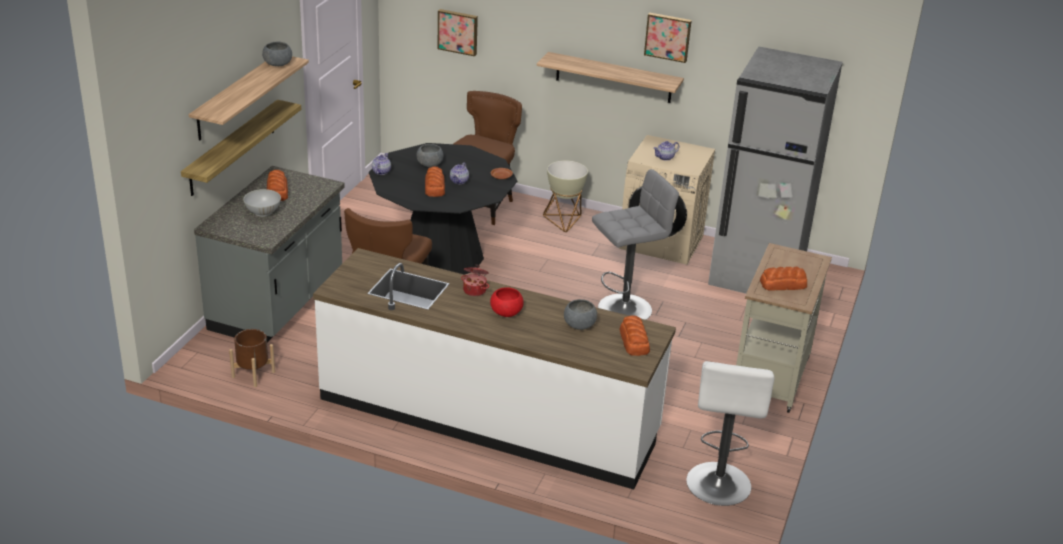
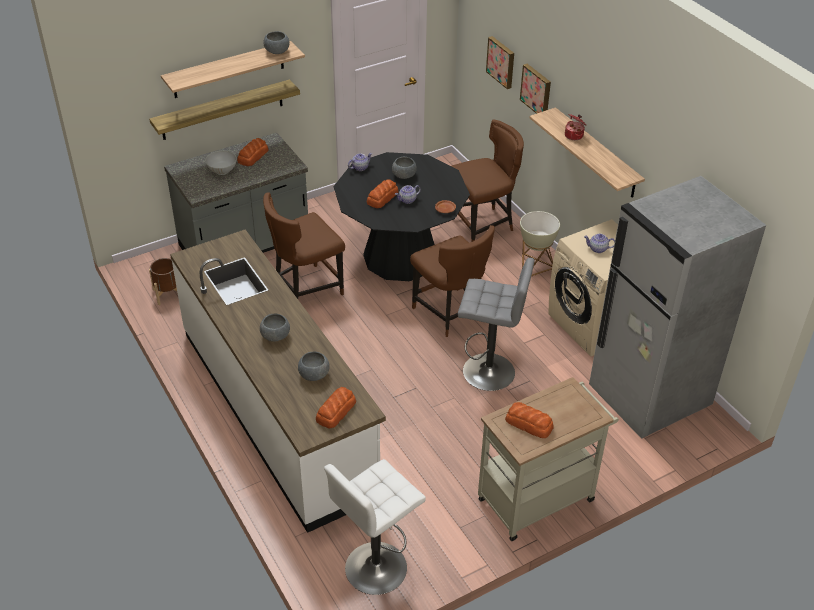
camera: 40 degrees right, 10 degrees up
cooking pot [461,264,489,296] -> cooking pot moved to [565,114,586,140]
red bowl [490,287,524,317] -> grey bowl [260,314,290,342]
picture [644,13,692,63] -> picture moved to [520,64,551,114]
none -> brown chair [410,225,495,337]

